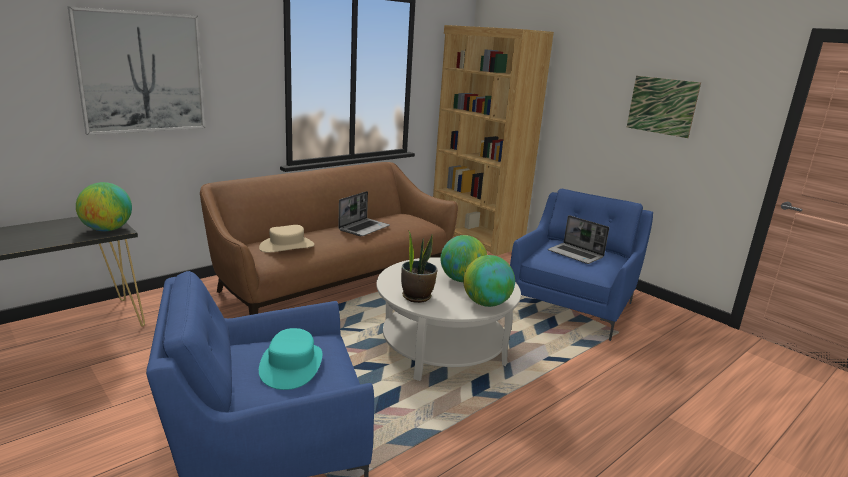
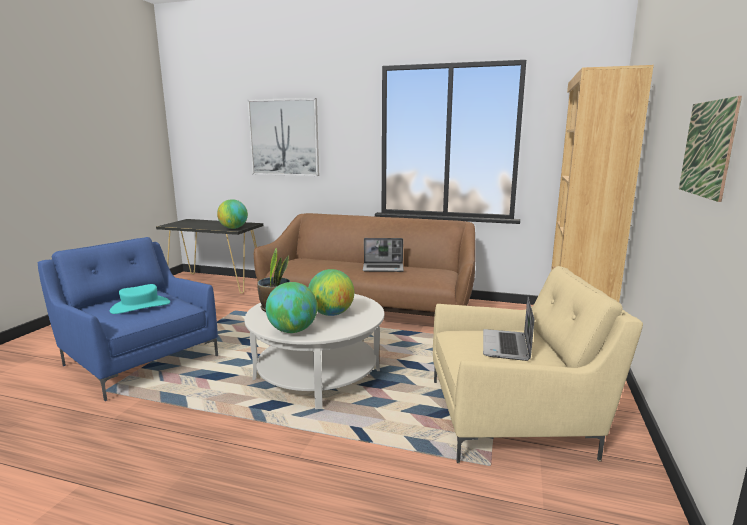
camera: 60 degrees right, 5 degrees down
beige hat [259,225,314,253] -> none
blue armchair [510,189,653,341] -> beige armchair [433,266,643,463]

